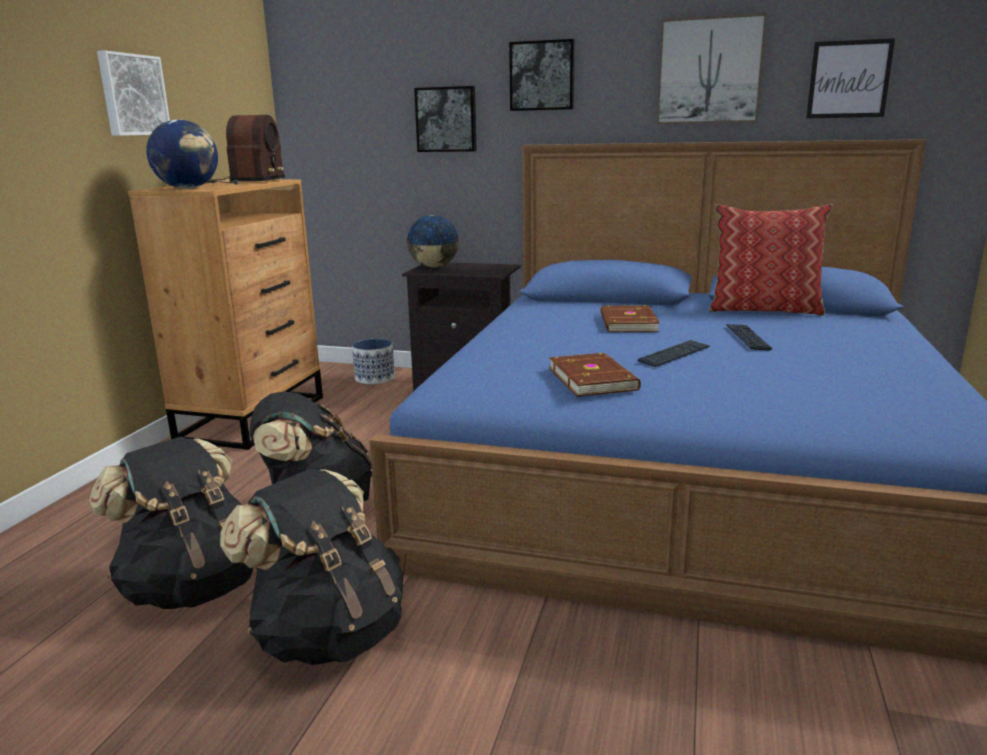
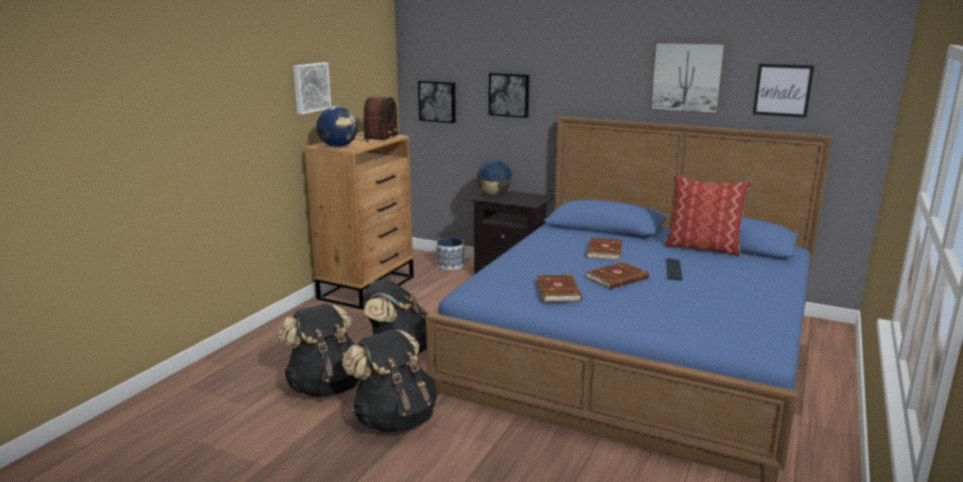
camera: 10 degrees right, 0 degrees up
picture [509,39,575,111] -> picture moved to [418,80,456,123]
keyboard [638,340,709,367] -> brown book [586,262,649,289]

